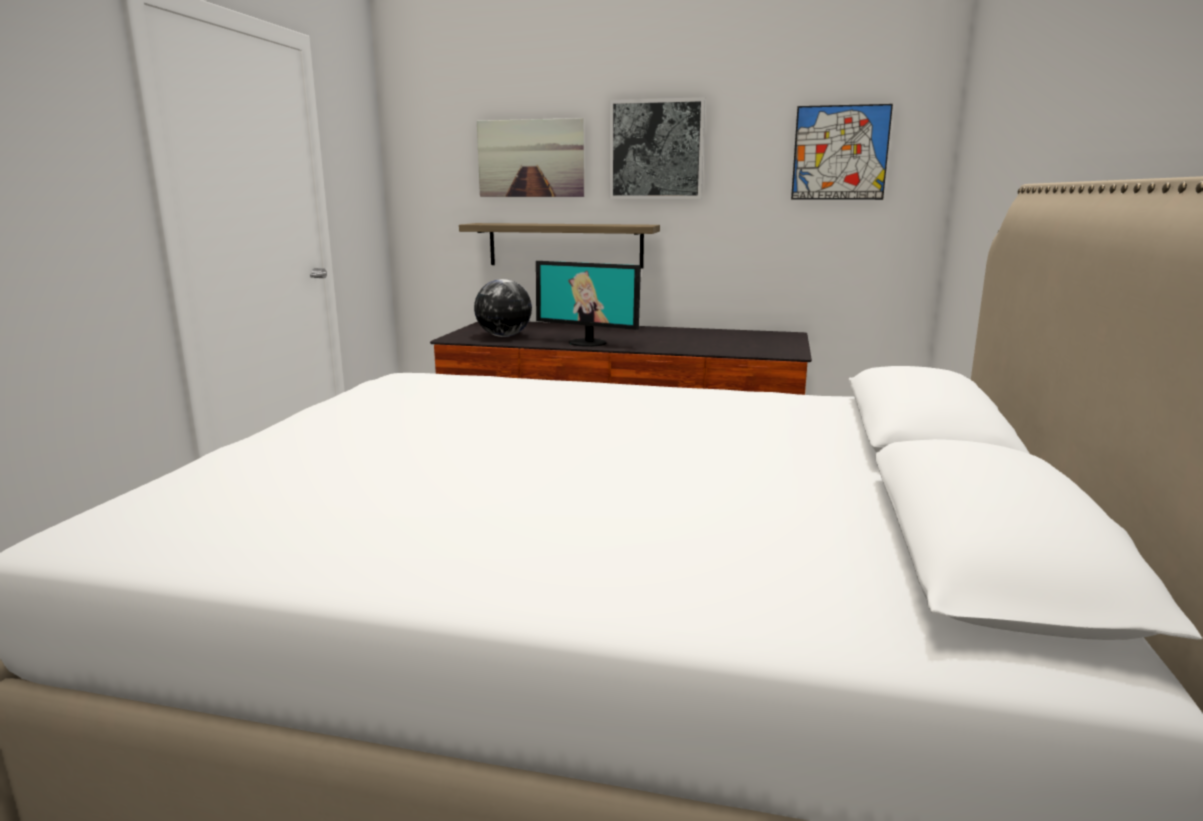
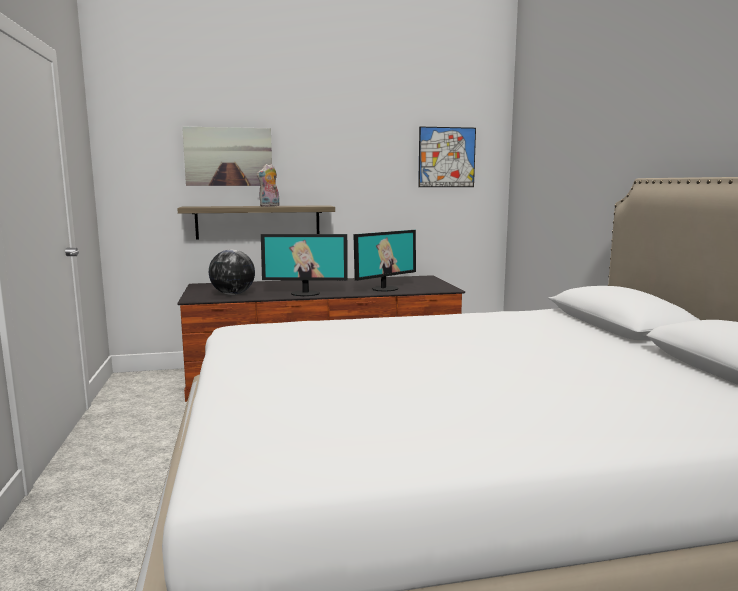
camera: 25 degrees left, 5 degrees down
picture [609,97,706,199] -> none
none -> plush toy [256,164,279,207]
none -> monitor [353,230,416,292]

